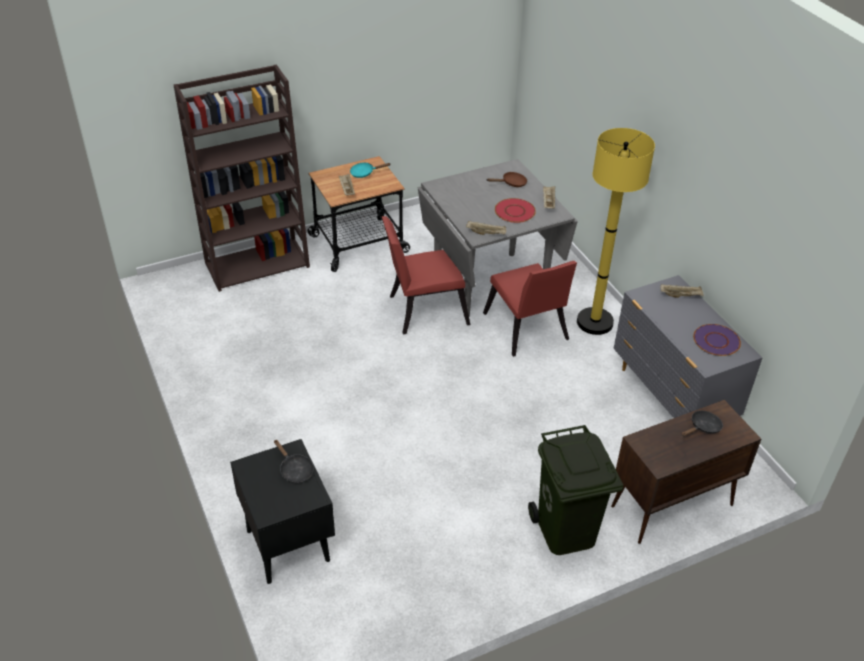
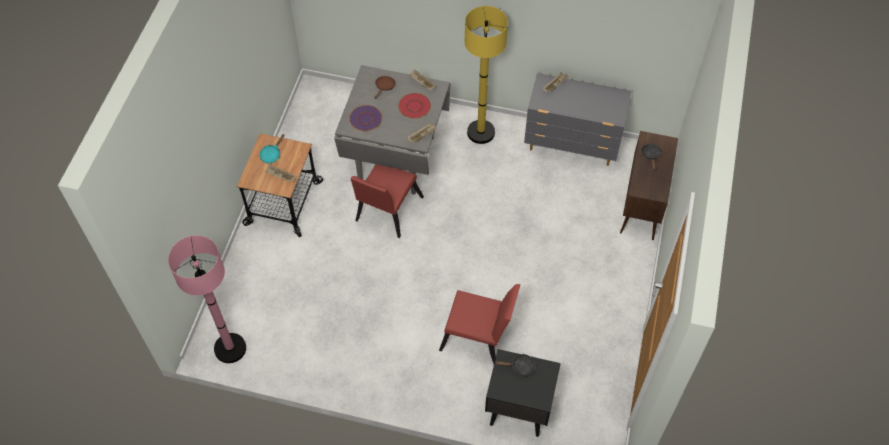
camera: 50 degrees left, 15 degrees up
brown bookcase [174,64,310,292] -> none
red chair [483,261,577,357] -> red chair moved to [439,284,521,364]
green trash can [528,425,623,555] -> none
purple plate [693,324,741,356] -> purple plate moved to [349,105,382,131]
none -> pink floor lamp [168,235,246,363]

